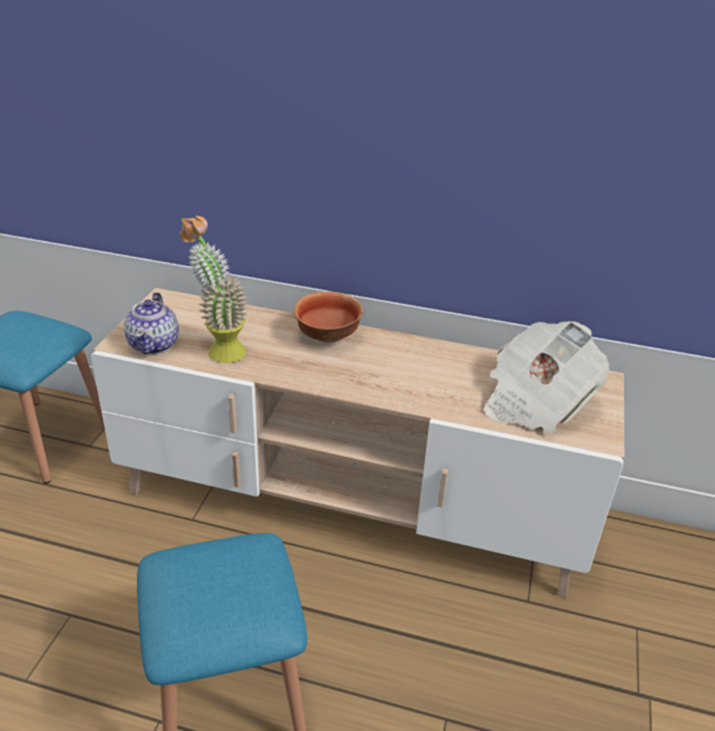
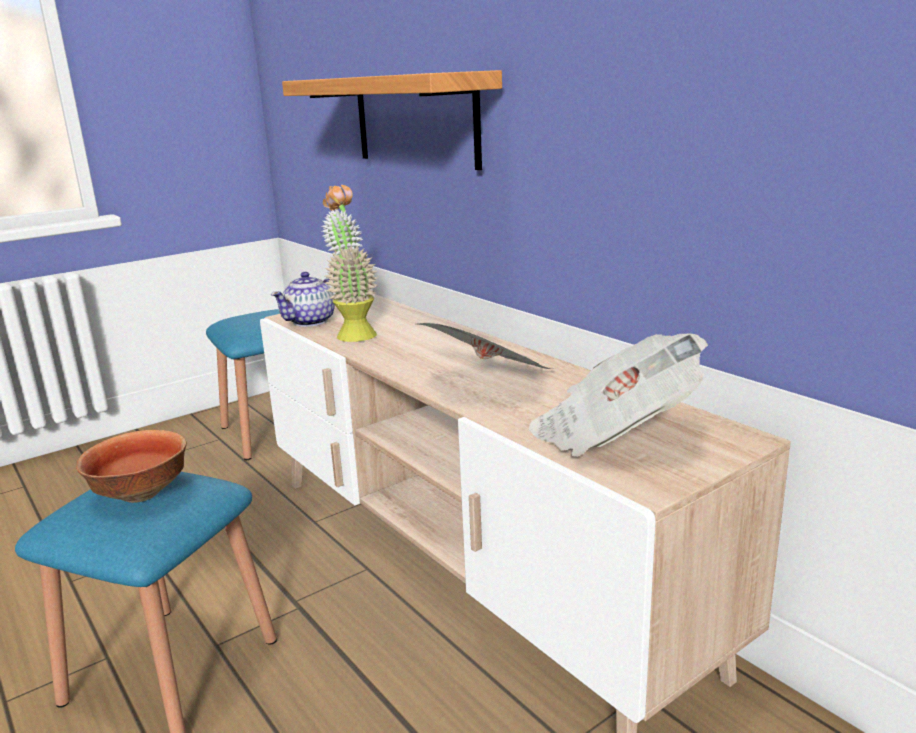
camera: 40 degrees right, 15 degrees down
bowl [294,291,363,343] -> bowl moved to [76,430,187,503]
none -> shelf [282,70,502,170]
none -> newspaper [418,323,555,369]

